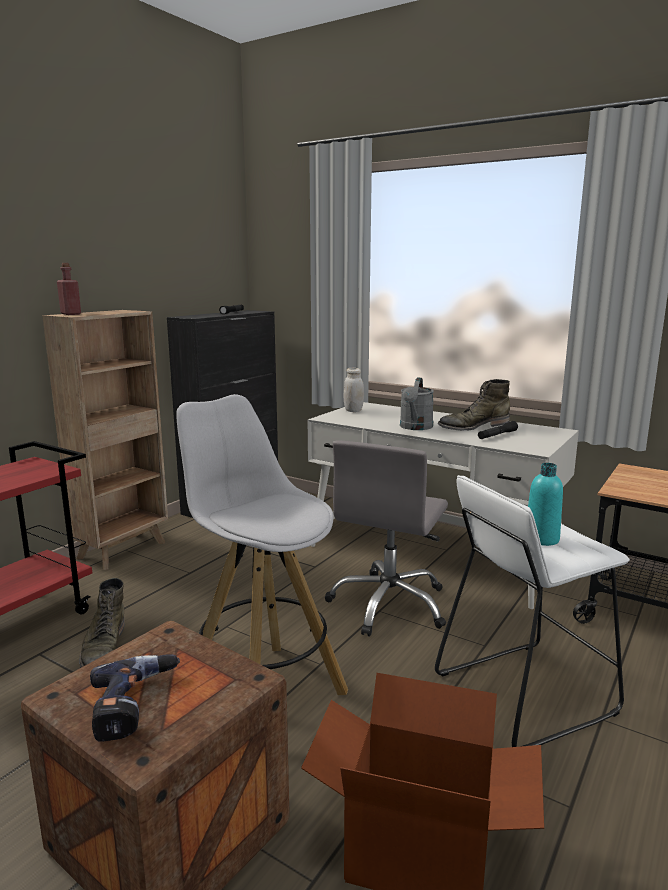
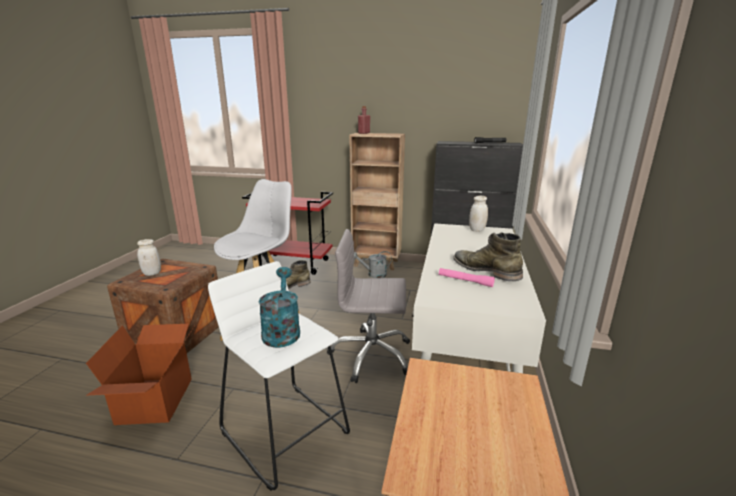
camera: 70 degrees right, 5 degrees up
power drill [90,654,180,742] -> white jar [137,239,161,276]
grey watering can [400,378,434,430] -> grey watering can moved to [354,251,392,278]
black flashlight [478,421,518,439] -> pink flashlight [439,268,495,287]
turquoise bottle [528,463,563,546] -> turquoise watering can [259,267,300,348]

